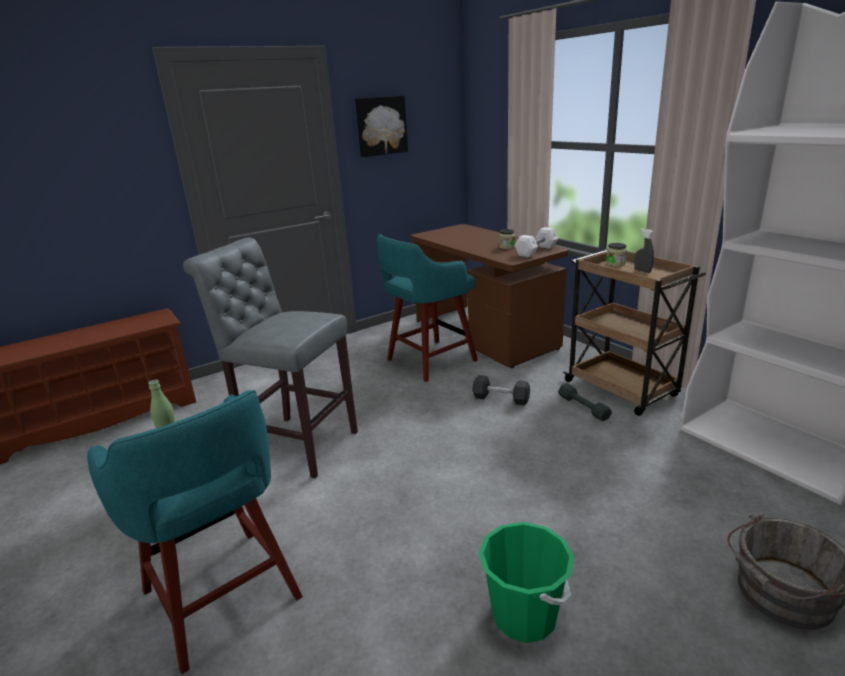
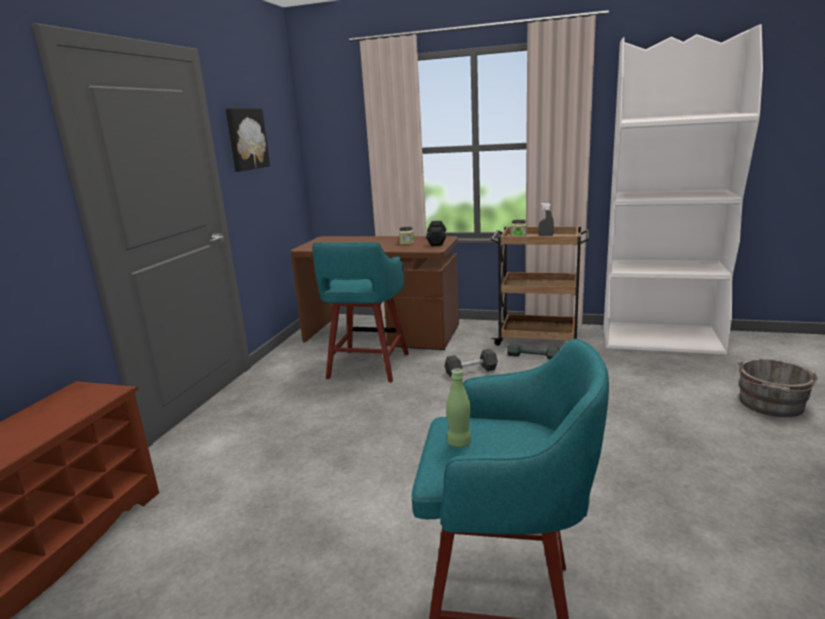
camera: 40 degrees left, 5 degrees down
grey stool [183,238,358,478] -> none
green bucket [479,522,574,643] -> none
white dumbbell [514,227,558,257] -> black dumbbell [426,221,446,246]

